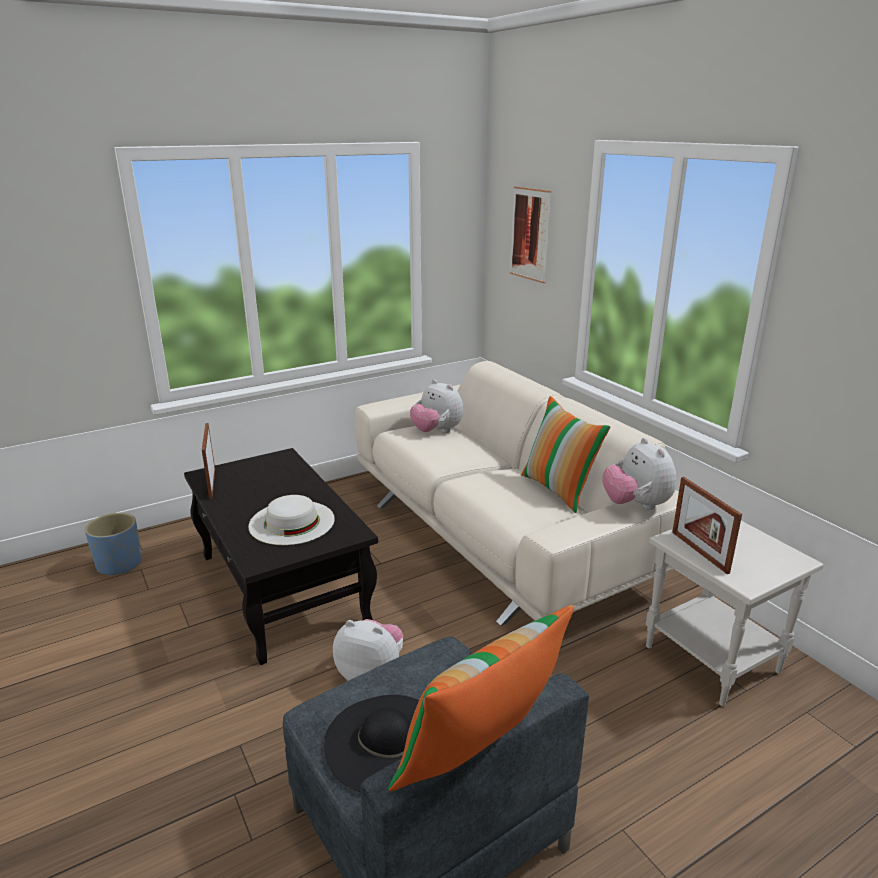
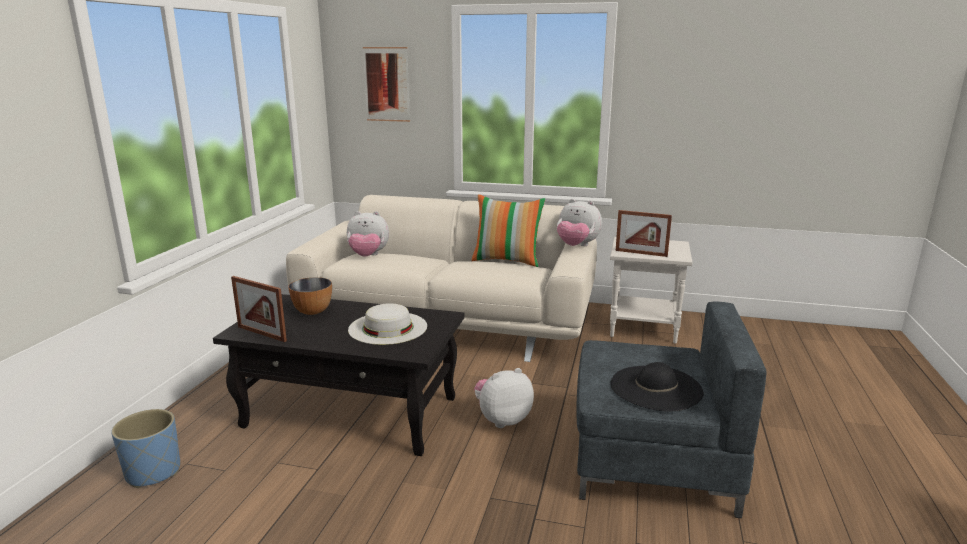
camera: 45 degrees left, 5 degrees down
pillow [388,605,574,791] -> none
none -> bowl [288,277,332,315]

